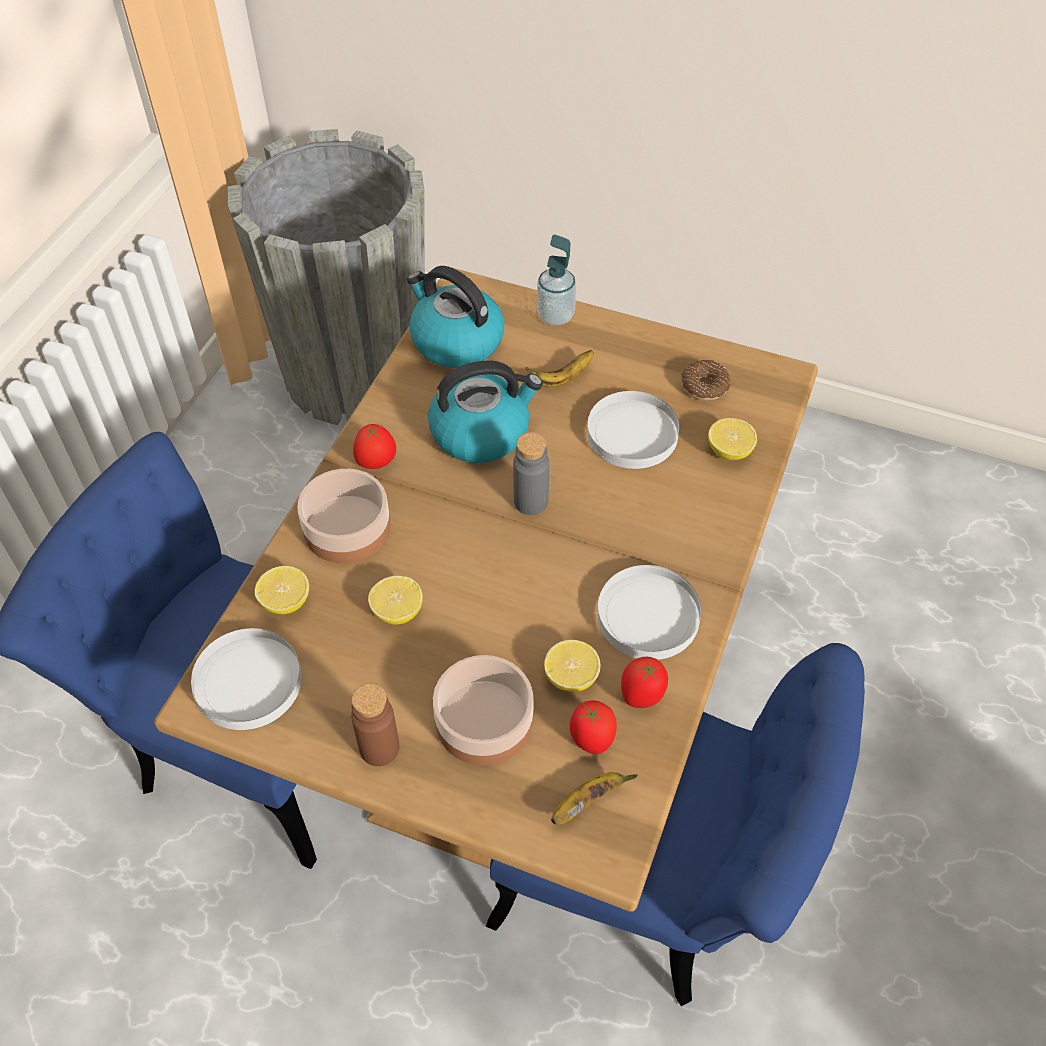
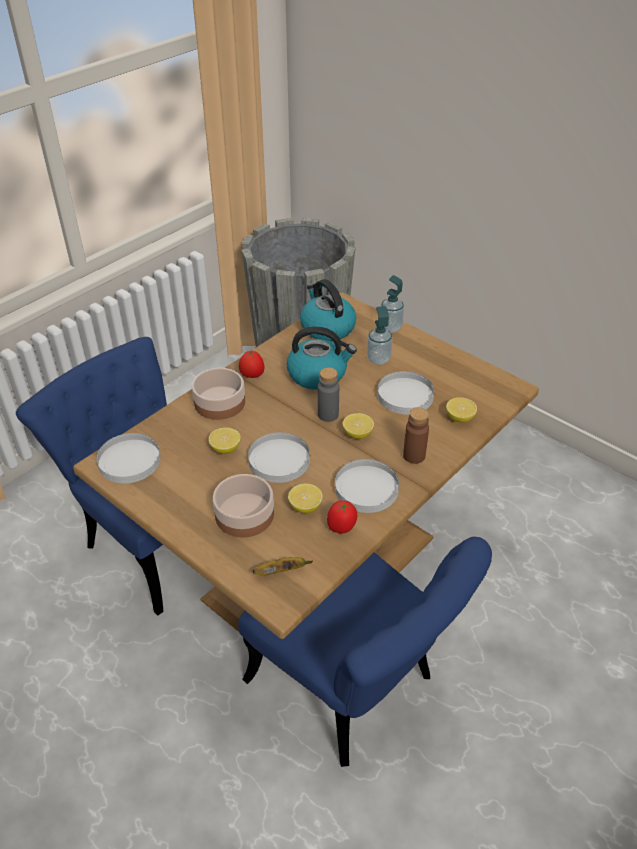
camera: 20 degrees right, 10 degrees down
lemon [255,566,309,614] -> lemon moved to [342,413,374,439]
brown bottle [351,683,399,766] -> brown bottle moved to [403,407,429,464]
banana [525,350,594,387] -> soap dispenser [367,306,393,365]
tomato [570,700,617,754] -> none
donut [682,360,731,401] -> none
none -> white plate [248,432,310,483]

